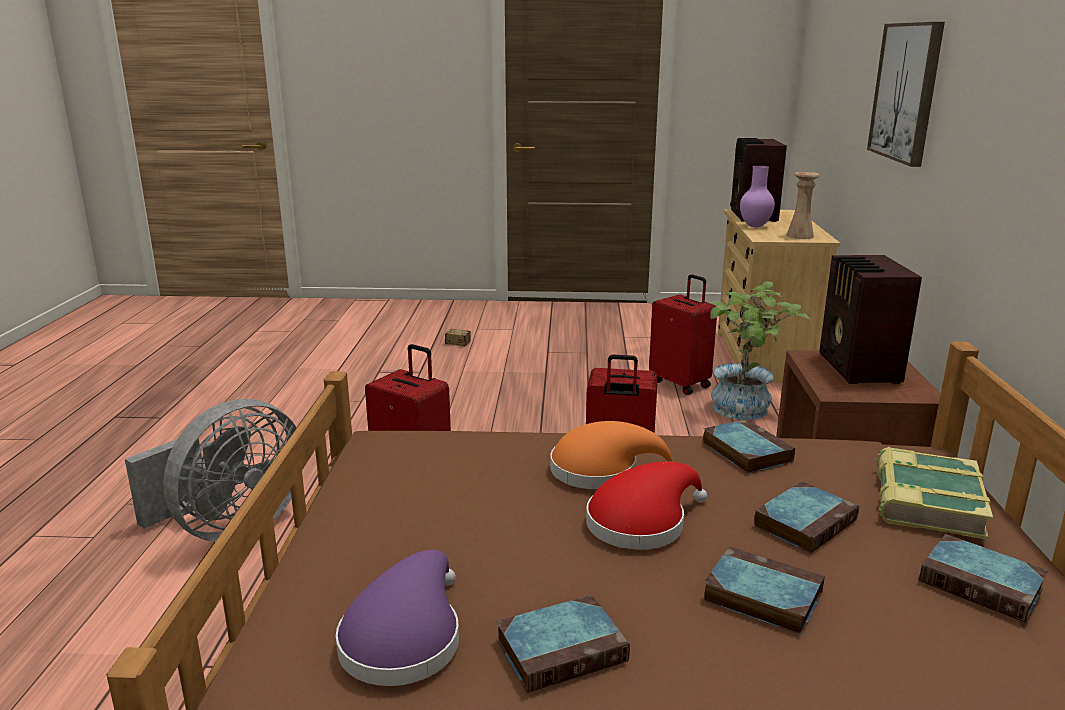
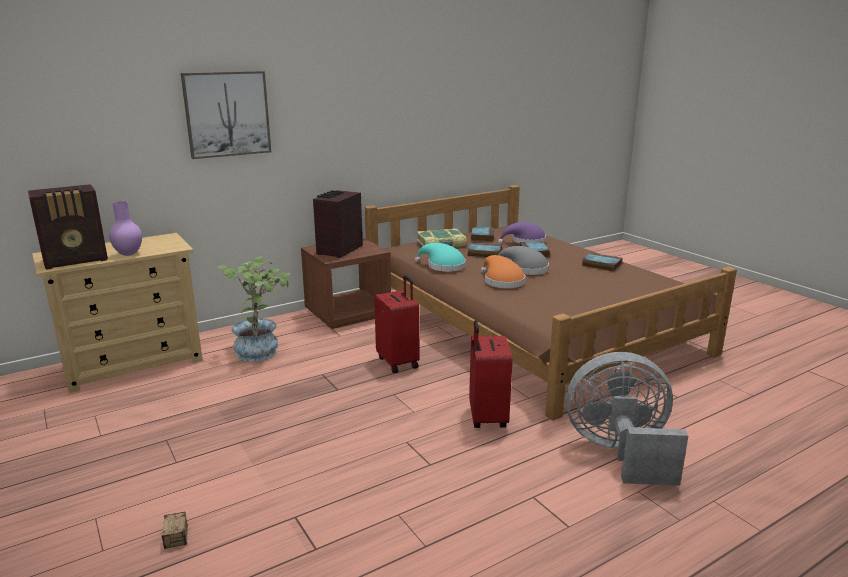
camera: 125 degrees left, 0 degrees up
purple hat [336,550,459,686] -> purple hat moved to [498,222,546,244]
red hat [586,462,707,550] -> grey hat [498,246,549,275]
red suitcase [649,274,717,395] -> none
book [702,419,795,474] -> turquoise hat [415,243,466,272]
beige vase [786,172,820,239] -> none
radio [819,255,922,384] -> radio turned 150 degrees clockwise [313,190,363,258]

